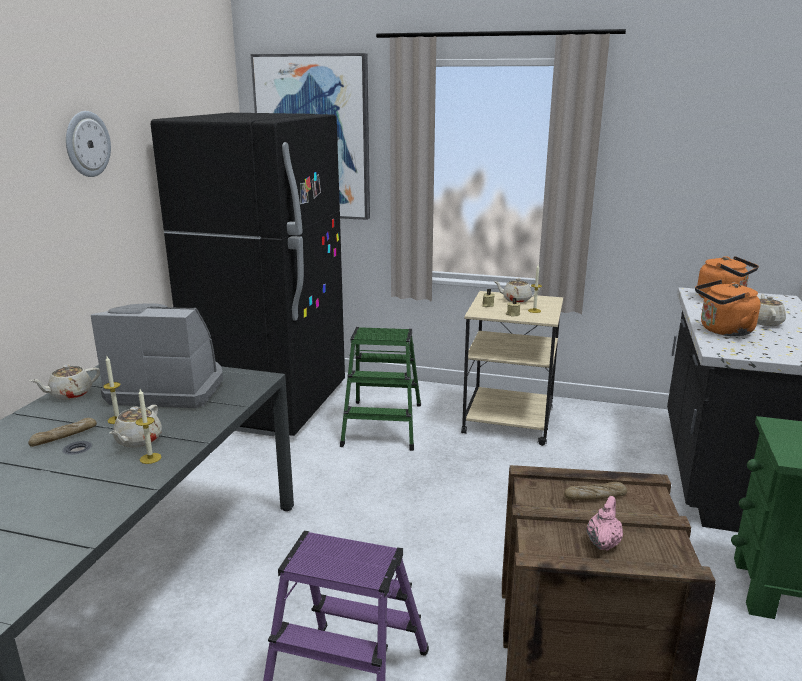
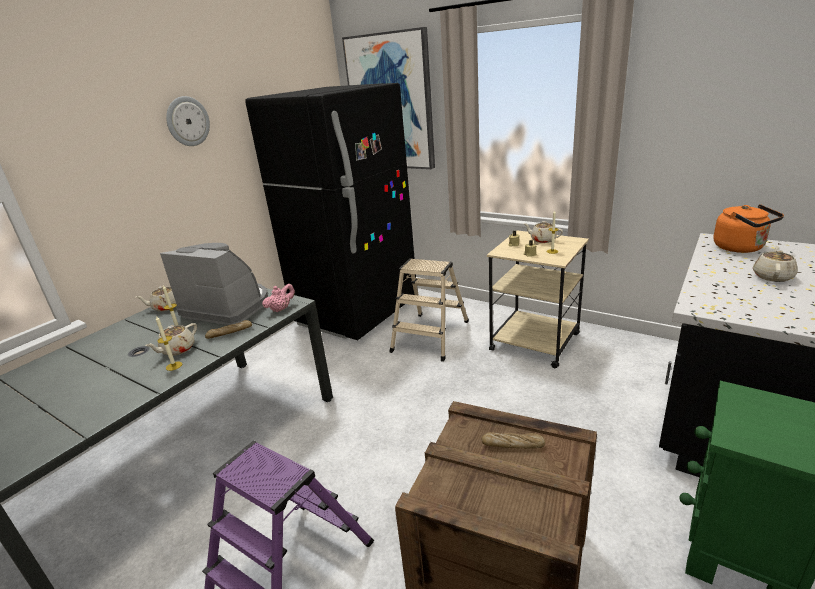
camera: 20 degrees right, 5 degrees up
bread [28,418,97,447] -> bread moved to [205,320,252,339]
green step ladder [340,327,421,451] -> beige step ladder [390,258,469,362]
pink teapot [587,496,623,551] -> pink teapot moved to [262,284,295,312]
orange kettle [695,280,761,336] -> none

